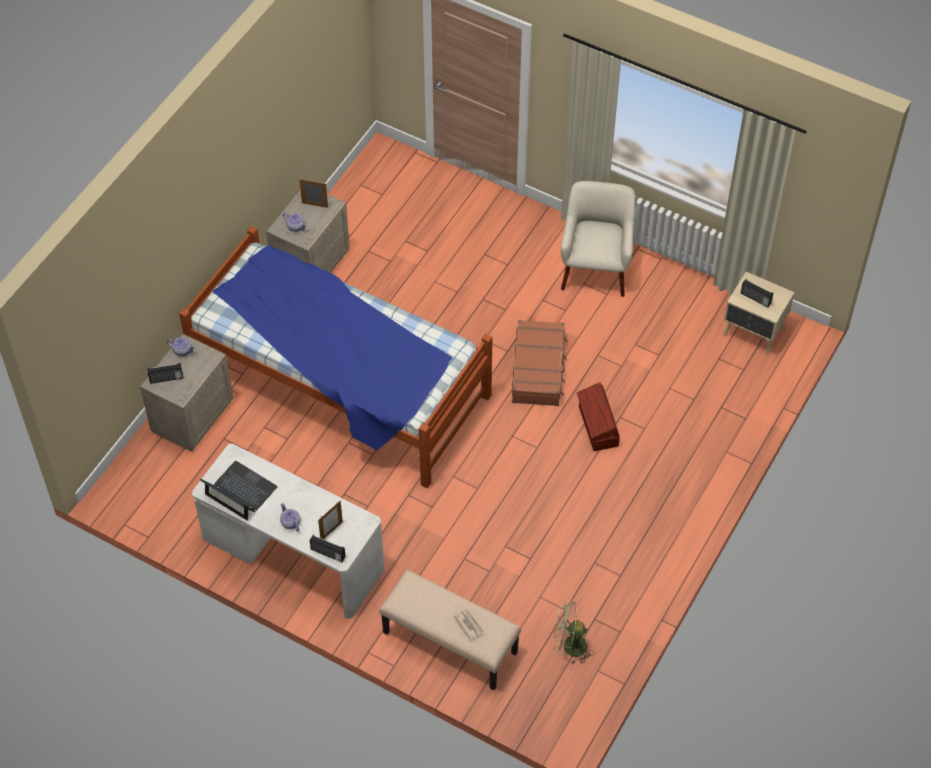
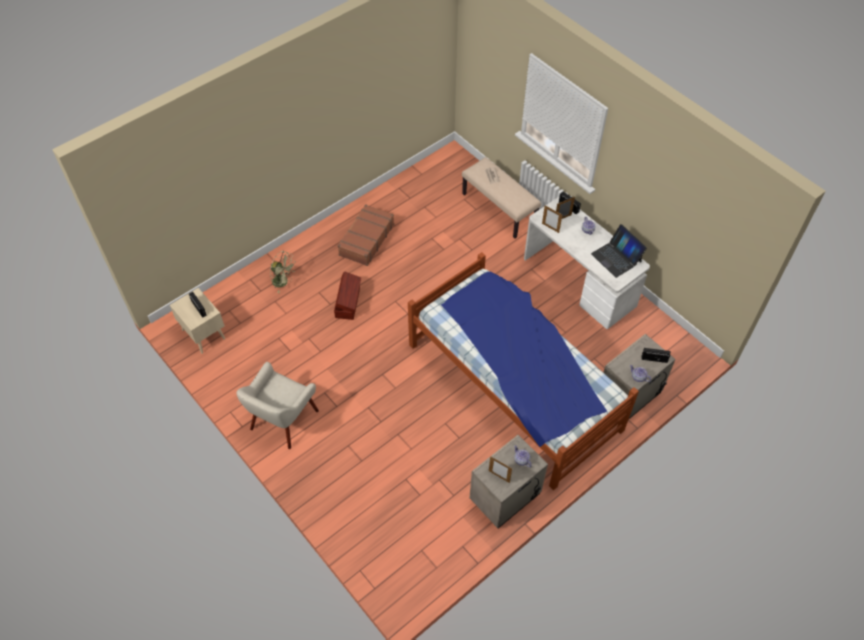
camera: 160 degrees left, 0 degrees up
brown suitcase [512,320,568,406] -> brown suitcase moved to [338,204,394,266]
green fan [554,601,595,664] -> green fan moved to [270,251,295,293]
none -> picture frame [542,205,562,233]

